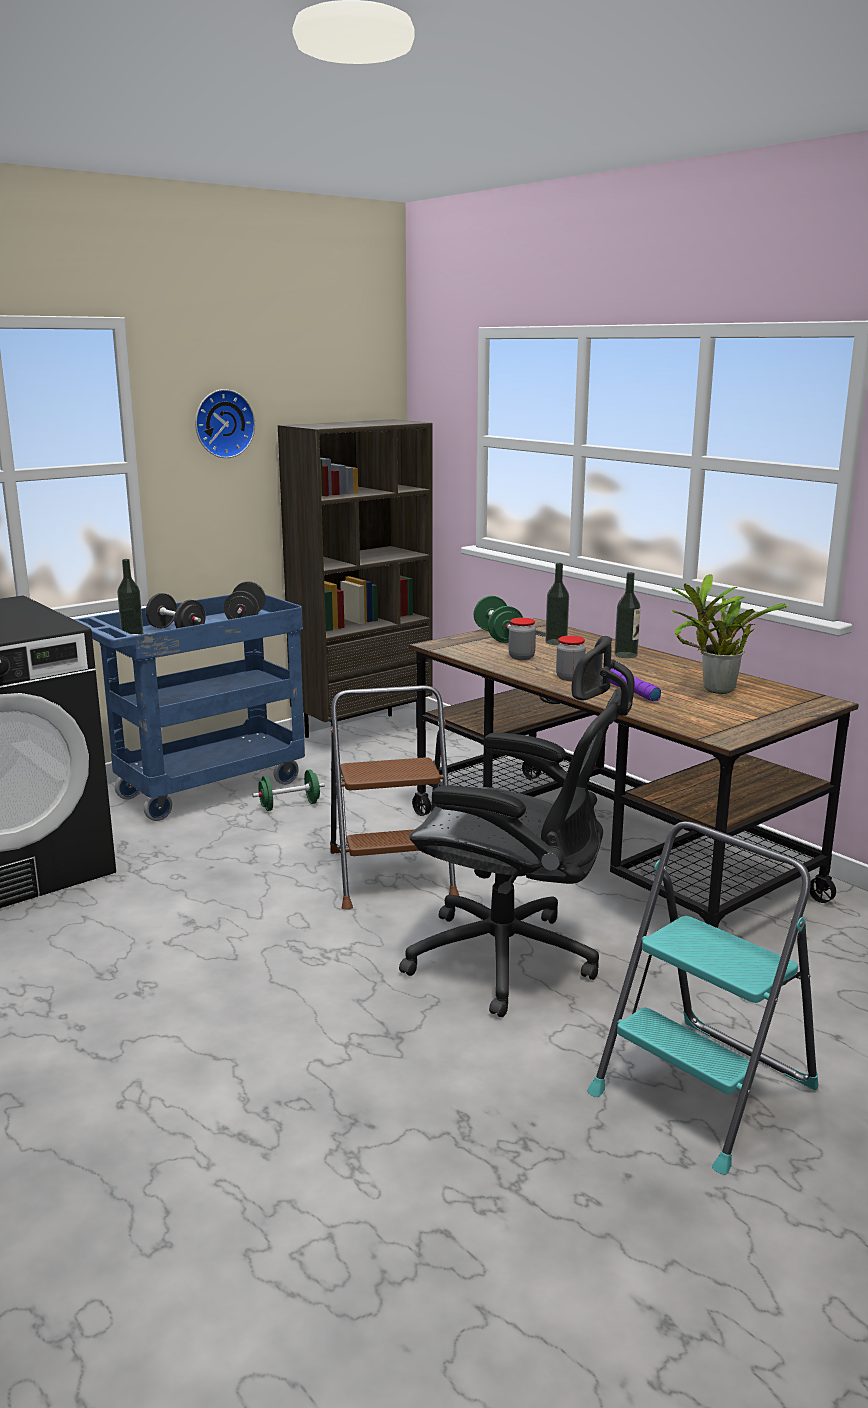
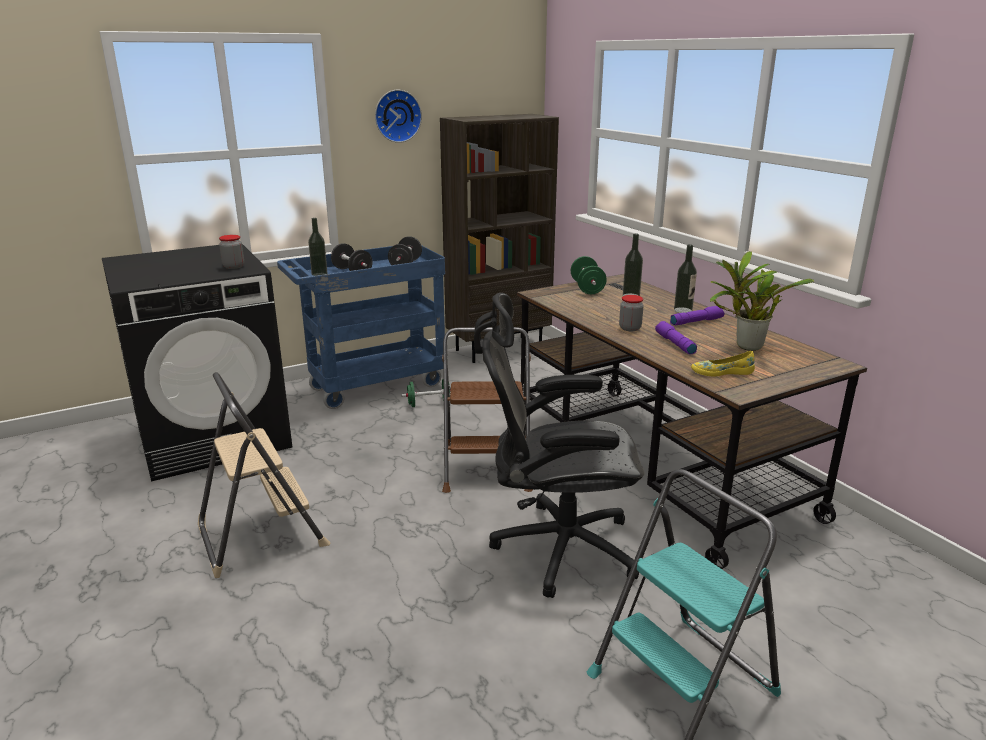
camera: 10 degrees right, 5 degrees up
office chair [399,636,634,1017] -> office chair turned 150 degrees clockwise [474,293,645,598]
jar [509,618,536,660] -> jar moved to [219,235,244,269]
none -> beige step ladder [198,372,330,578]
none -> purple flashlight [670,306,725,325]
none -> yellow shoe [691,351,755,377]

